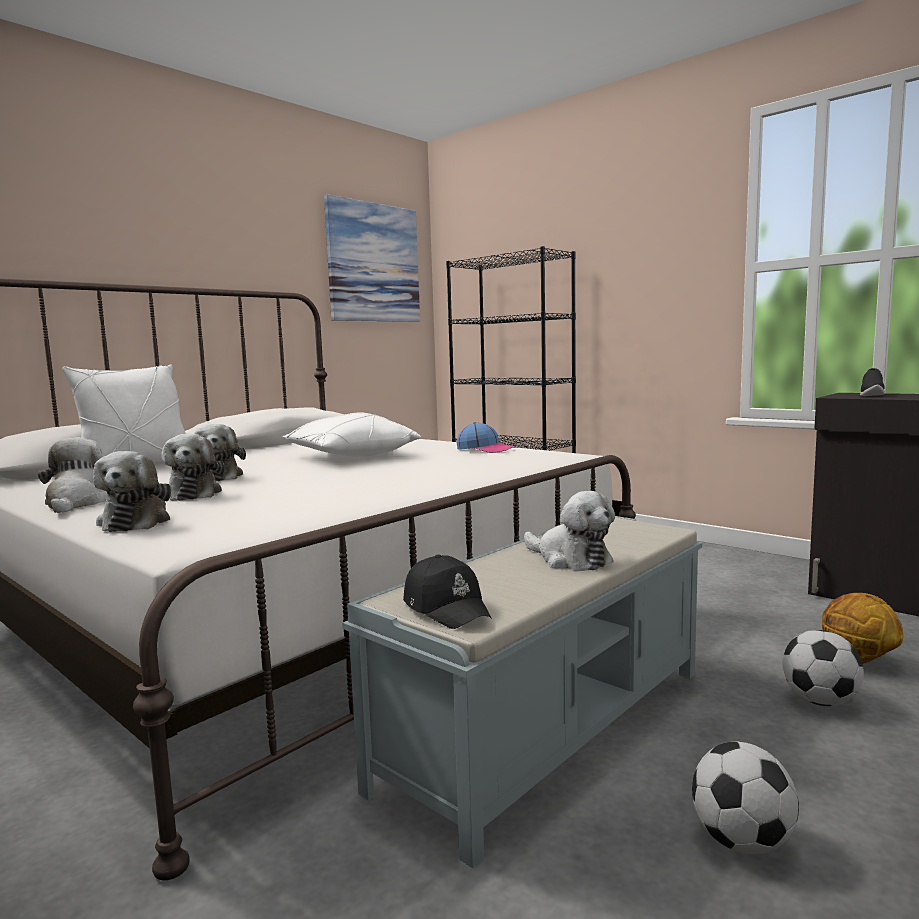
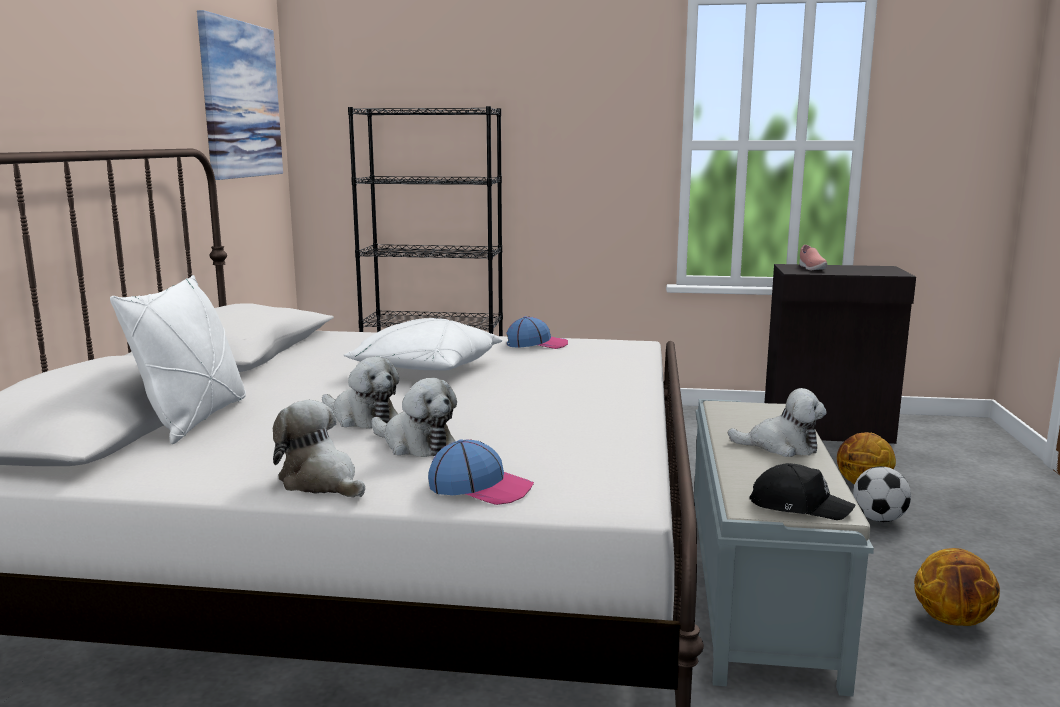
camera: 35 degrees left, 5 degrees up
plush toy [93,451,171,532] -> cap [428,439,534,505]
football [692,742,799,854] -> basketball [914,548,1000,626]
black shoe [860,368,885,396] -> pink shoe [799,245,828,270]

